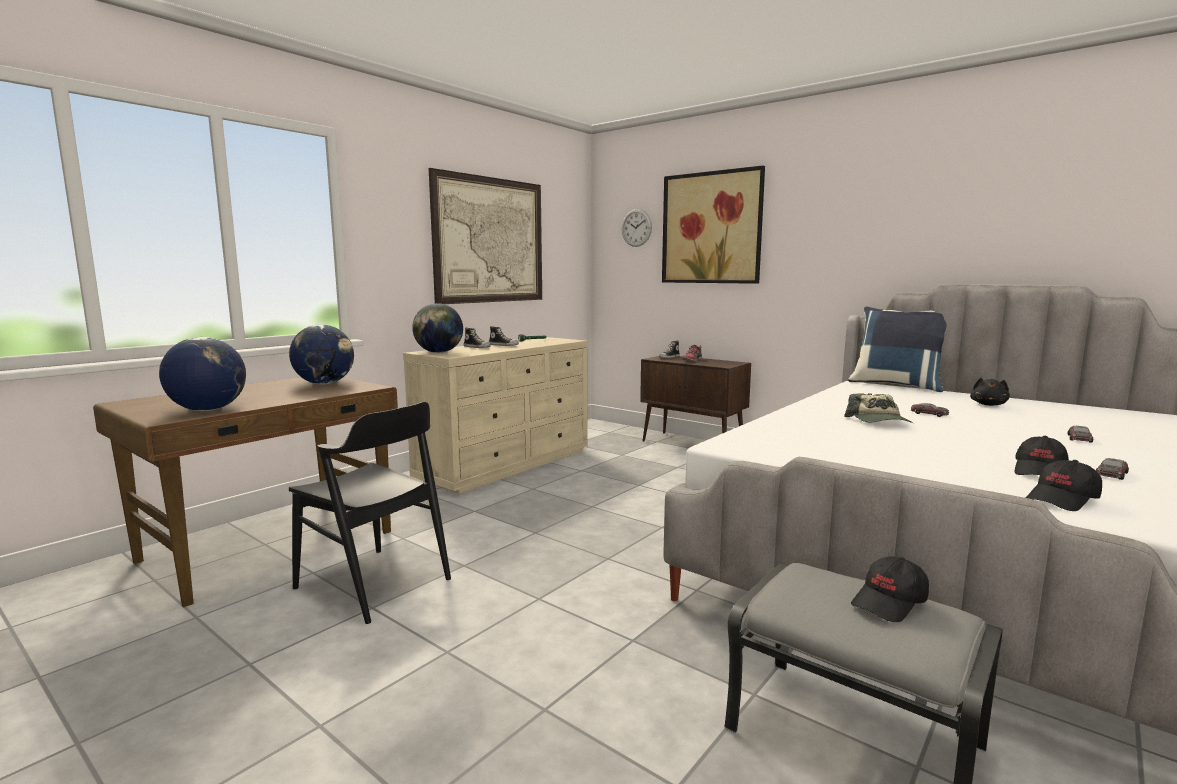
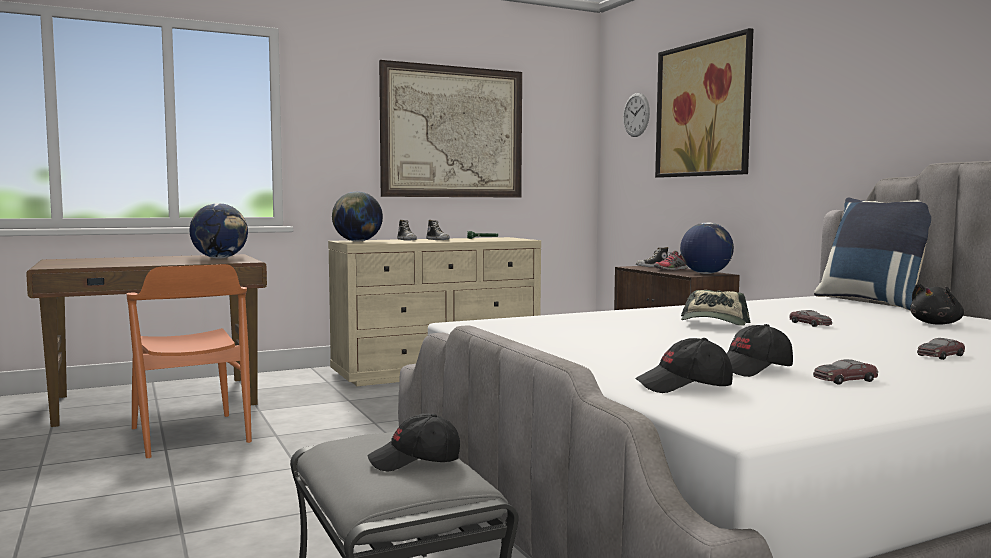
camera: 25 degrees right, 5 degrees down
globe [159,337,246,411] -> globe moved to [680,222,734,274]
black chair [289,402,451,624] -> orange chair [126,264,252,458]

